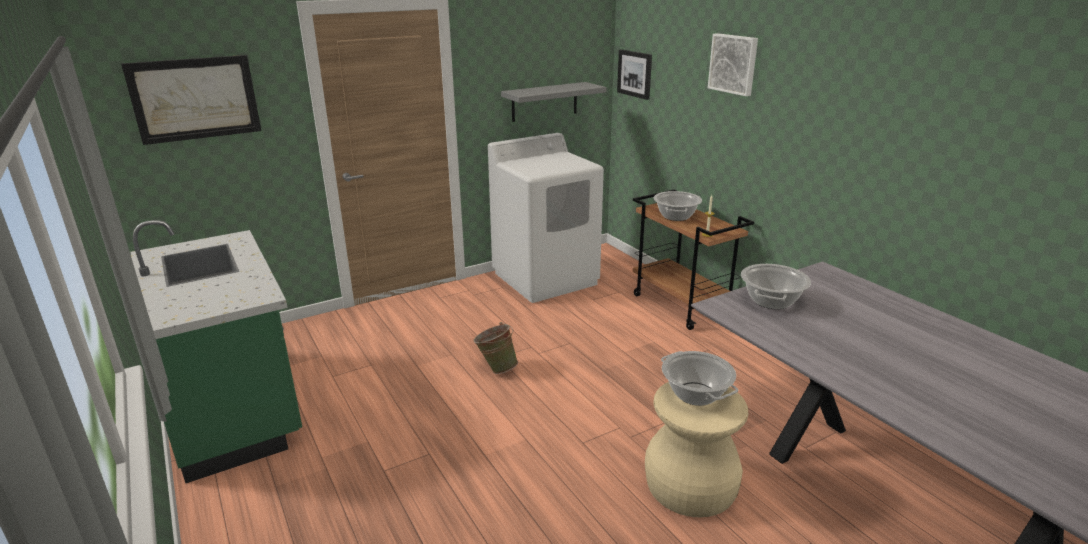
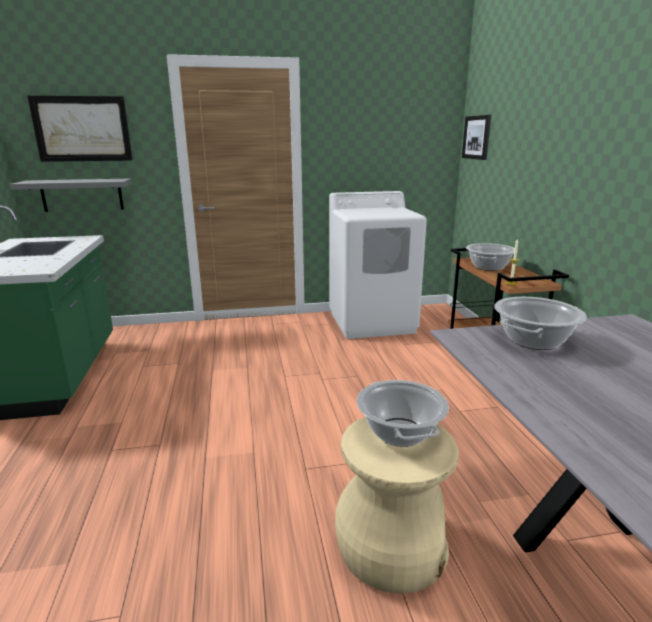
camera: 20 degrees right, 5 degrees down
green bucket [473,322,518,374] -> none
grey shelf [501,82,607,122] -> grey shelf moved to [10,178,132,212]
picture [708,33,758,96] -> none

